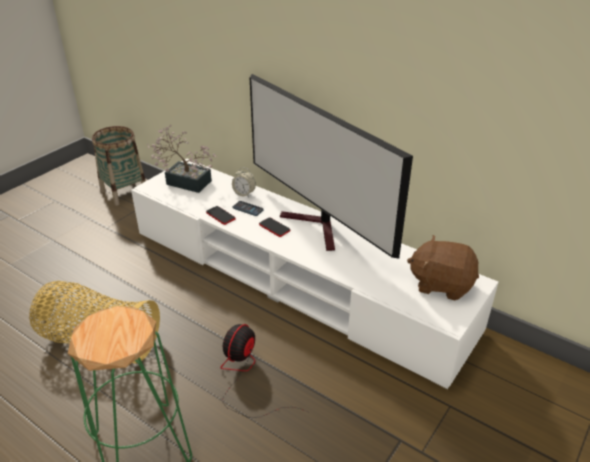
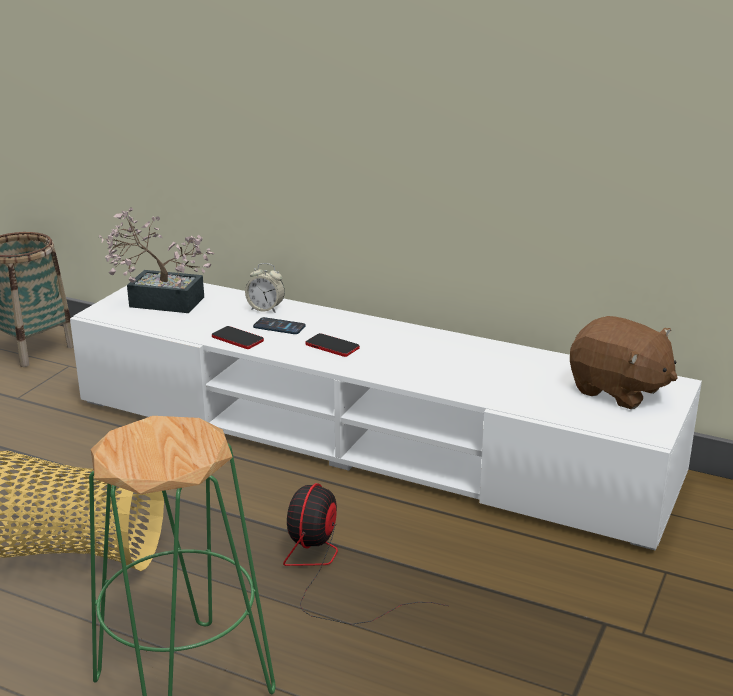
camera: 10 degrees left, 10 degrees down
television [250,74,413,259] -> none
brown plush toy [407,235,479,301] -> brown plush toy turned 150 degrees counterclockwise [570,316,678,409]

